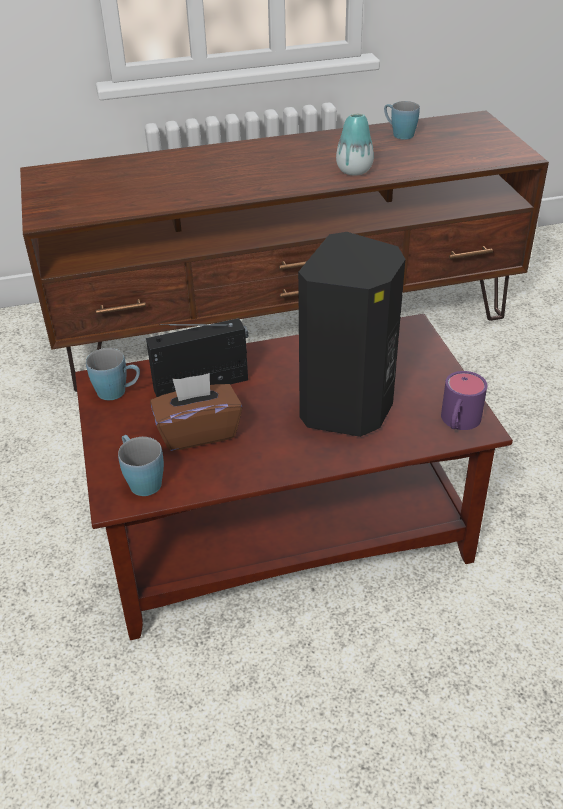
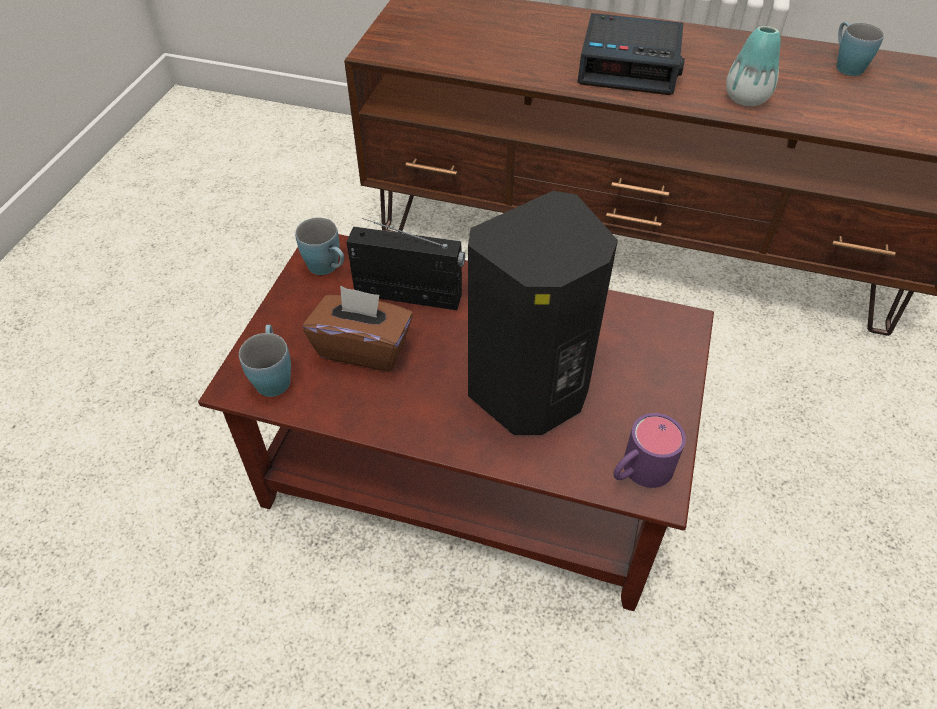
camera: 30 degrees right, 10 degrees up
none -> alarm clock [577,13,685,95]

